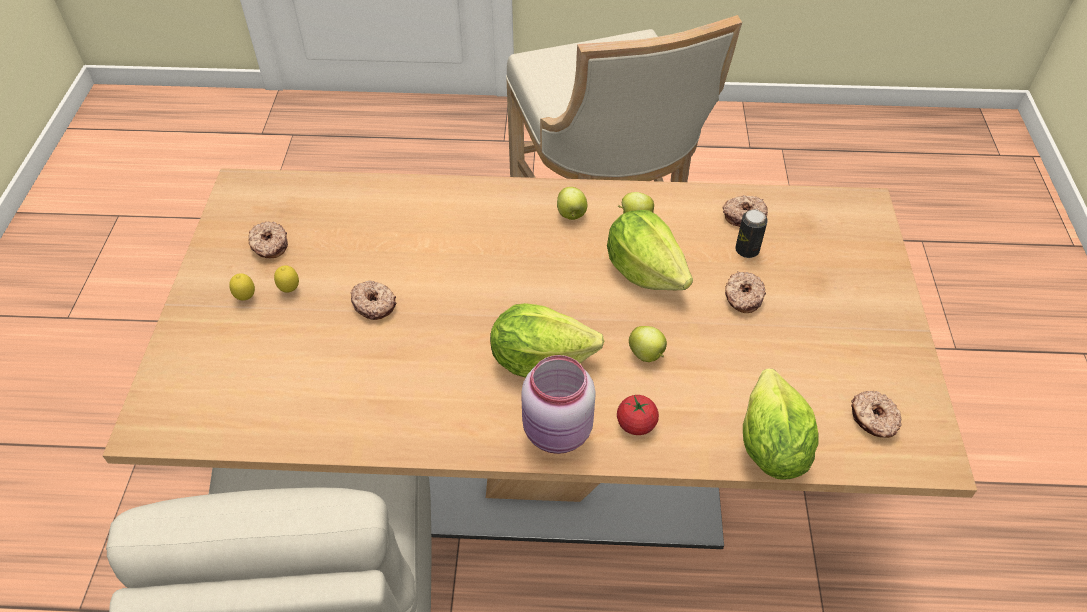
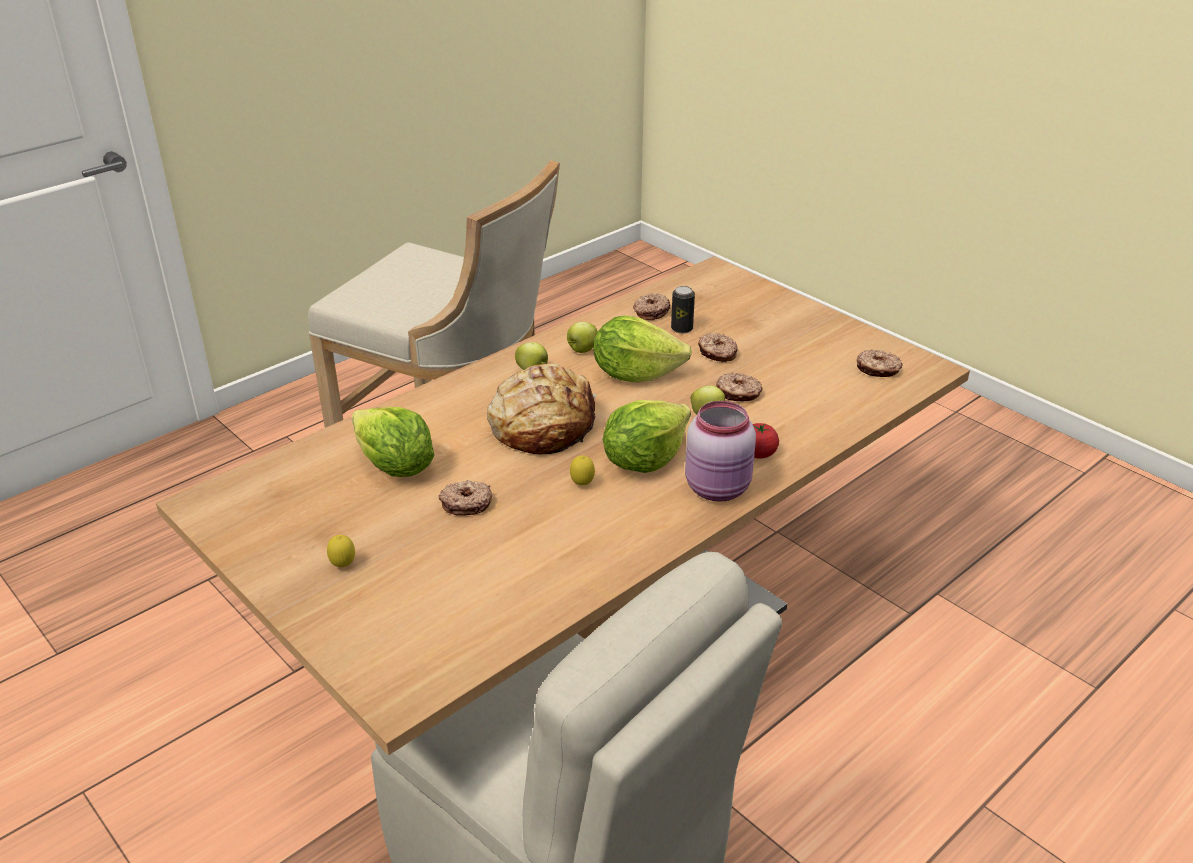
camera: 45 degrees left, 15 degrees down
donut [248,222,288,259] -> donut moved to [716,372,763,401]
lemon [274,266,299,293] -> lemon moved to [570,455,595,486]
lettuce [743,369,819,480] -> lettuce moved to [351,407,434,477]
none -> bread [487,364,596,454]

